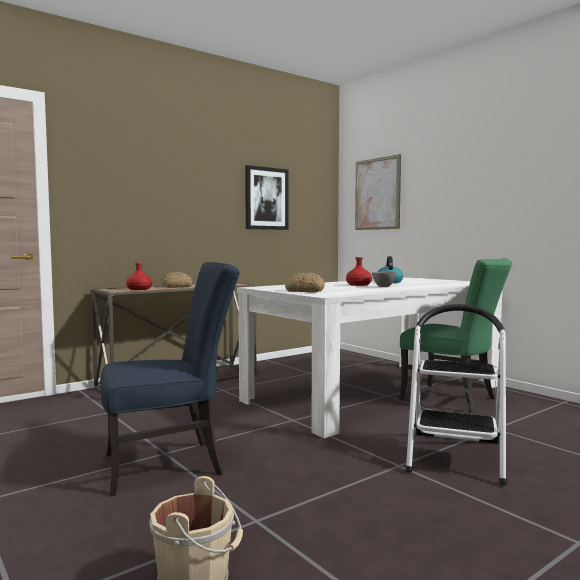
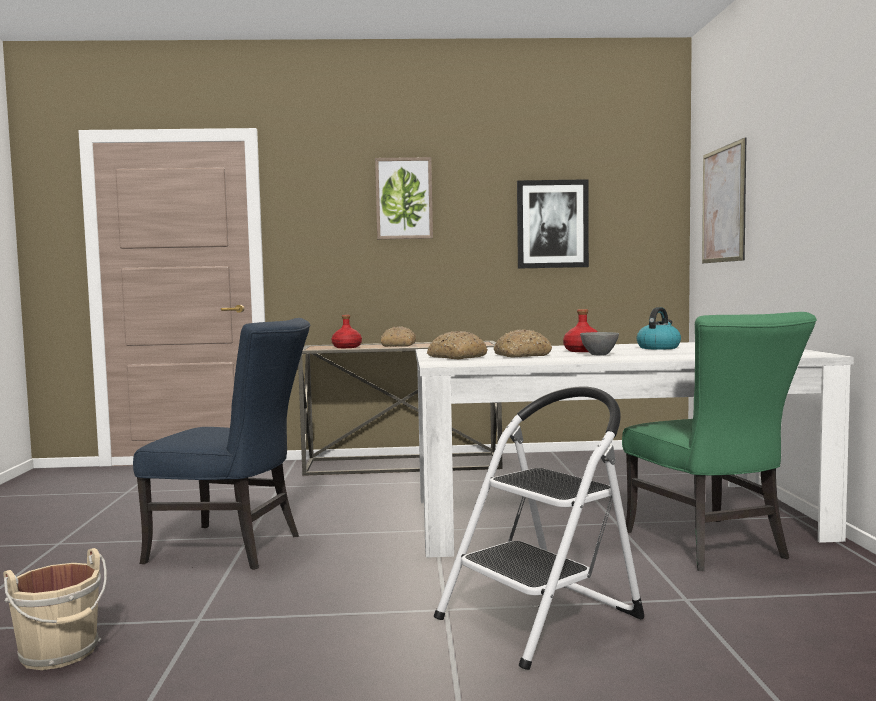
camera: 35 degrees right, 0 degrees up
none -> picture [375,157,433,239]
none -> bread [494,329,552,358]

